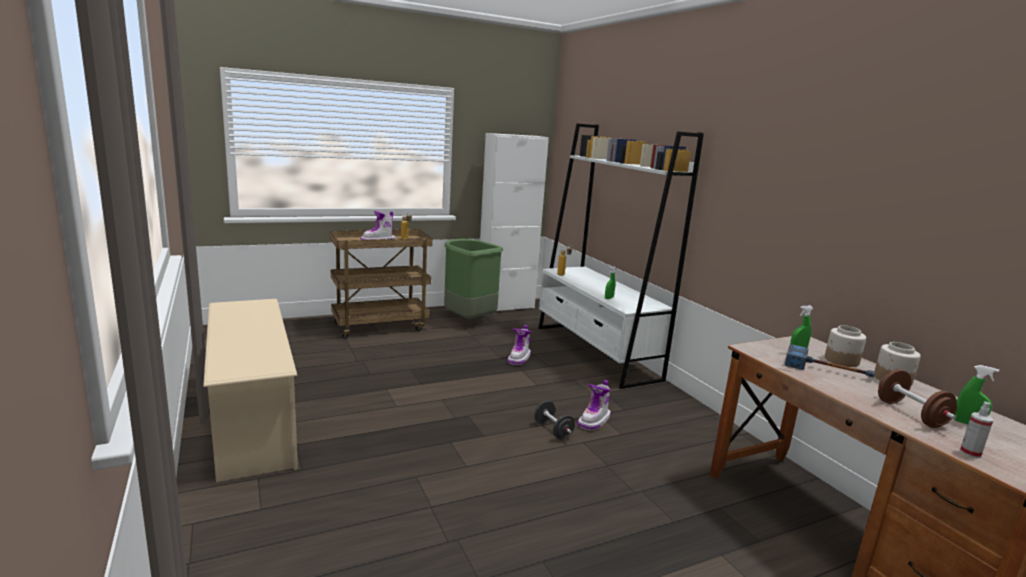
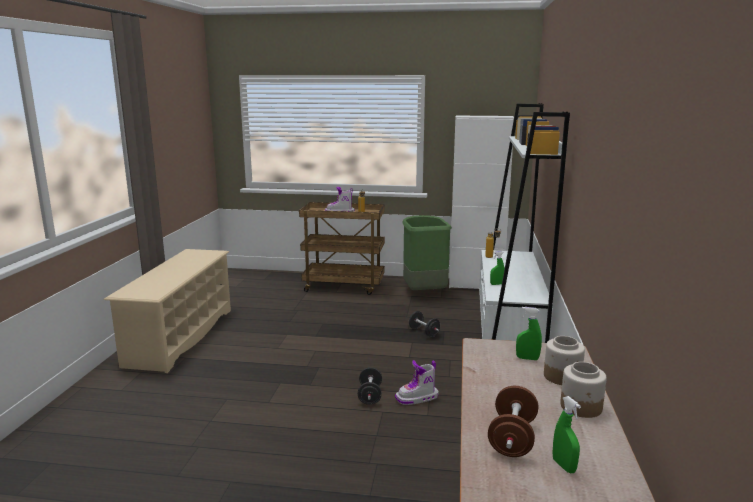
camera: 35 degrees right, 0 degrees up
boot [507,325,531,365] -> black dumbbell [409,311,440,337]
hammer [785,344,874,378] -> none
spray bottle [960,402,993,458] -> none

